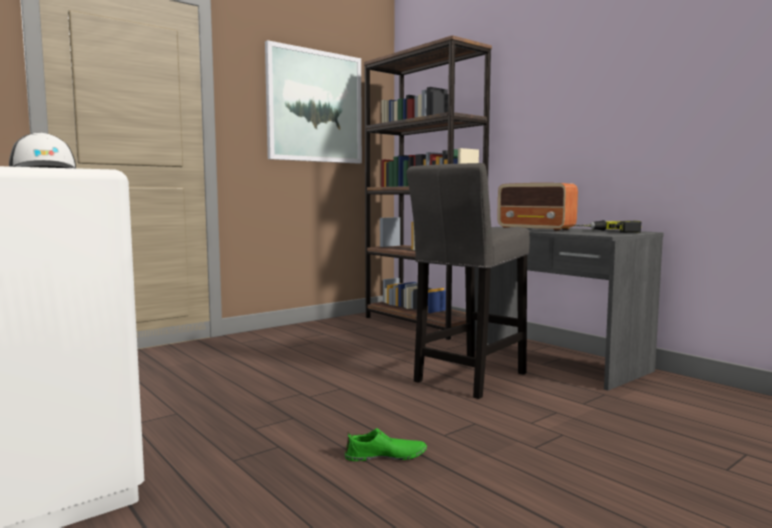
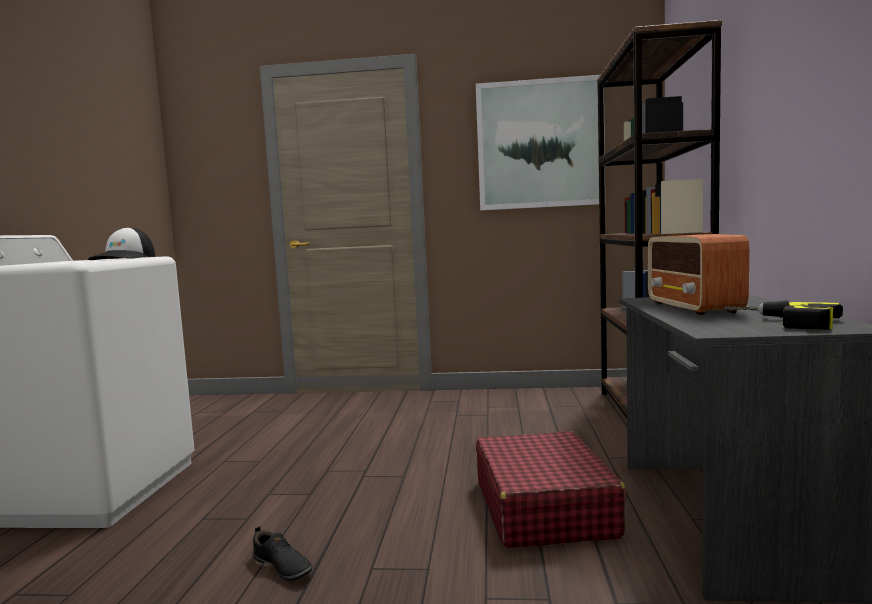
camera: 45 degrees right, 0 degrees up
green shoe [345,428,427,461] -> black shoe [253,526,312,581]
grey stool [407,163,530,399] -> red suitcase [476,431,626,548]

